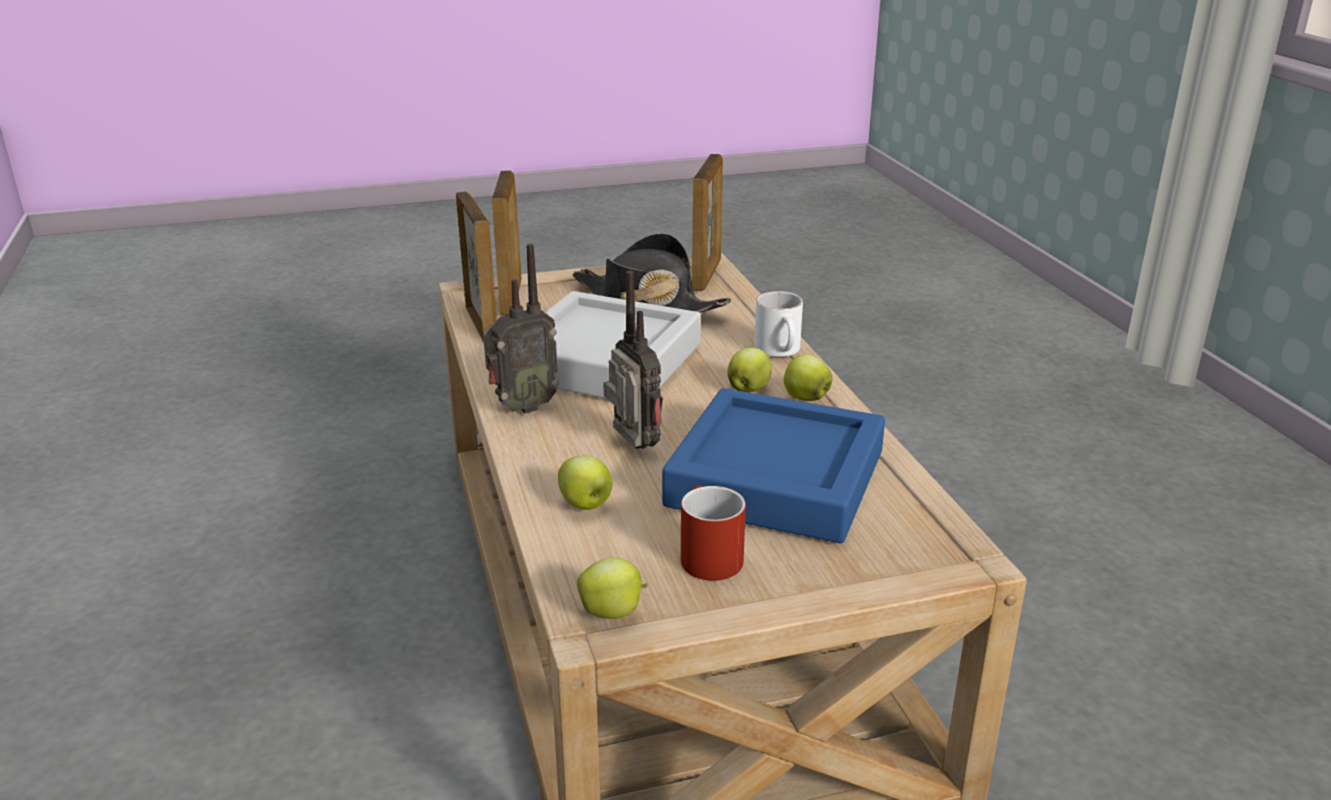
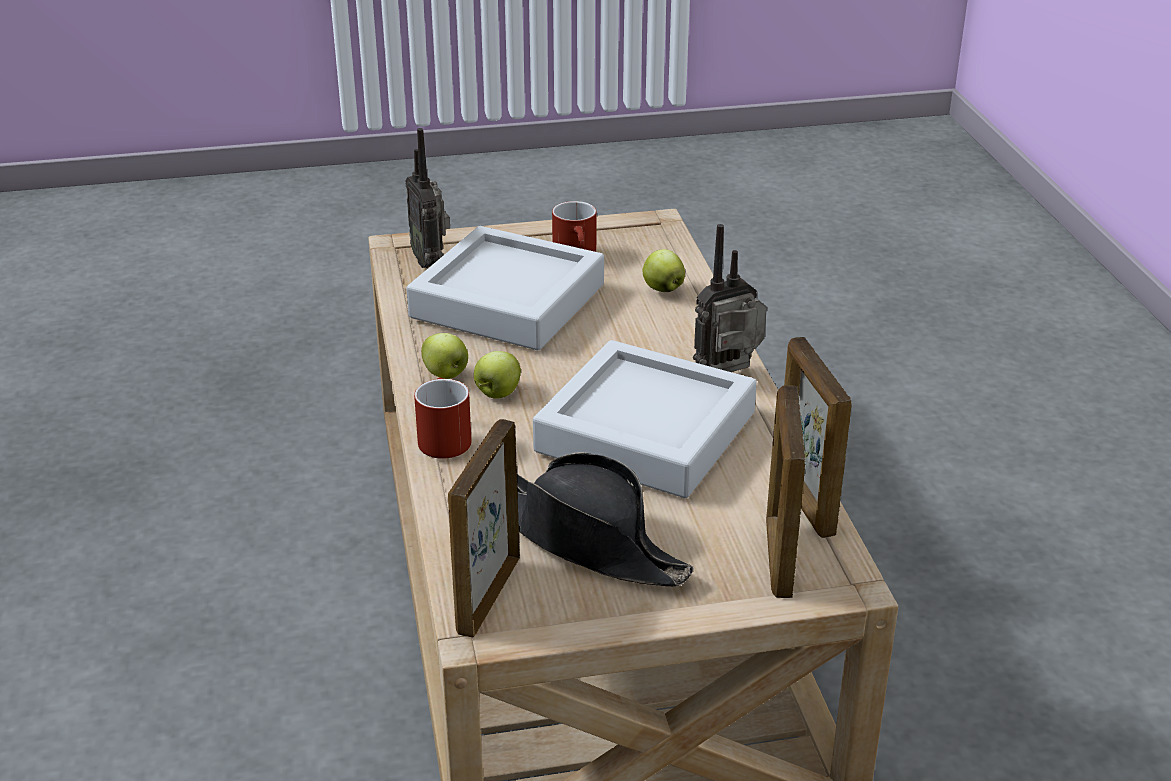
camera: 175 degrees left, 5 degrees up
apple [577,558,648,619] -> none
radio [603,271,663,449] -> radio moved to [405,128,450,268]
blue tray [662,388,885,543] -> grey tray [407,226,604,350]
white mug [754,291,803,357] -> red mug [414,378,472,459]

